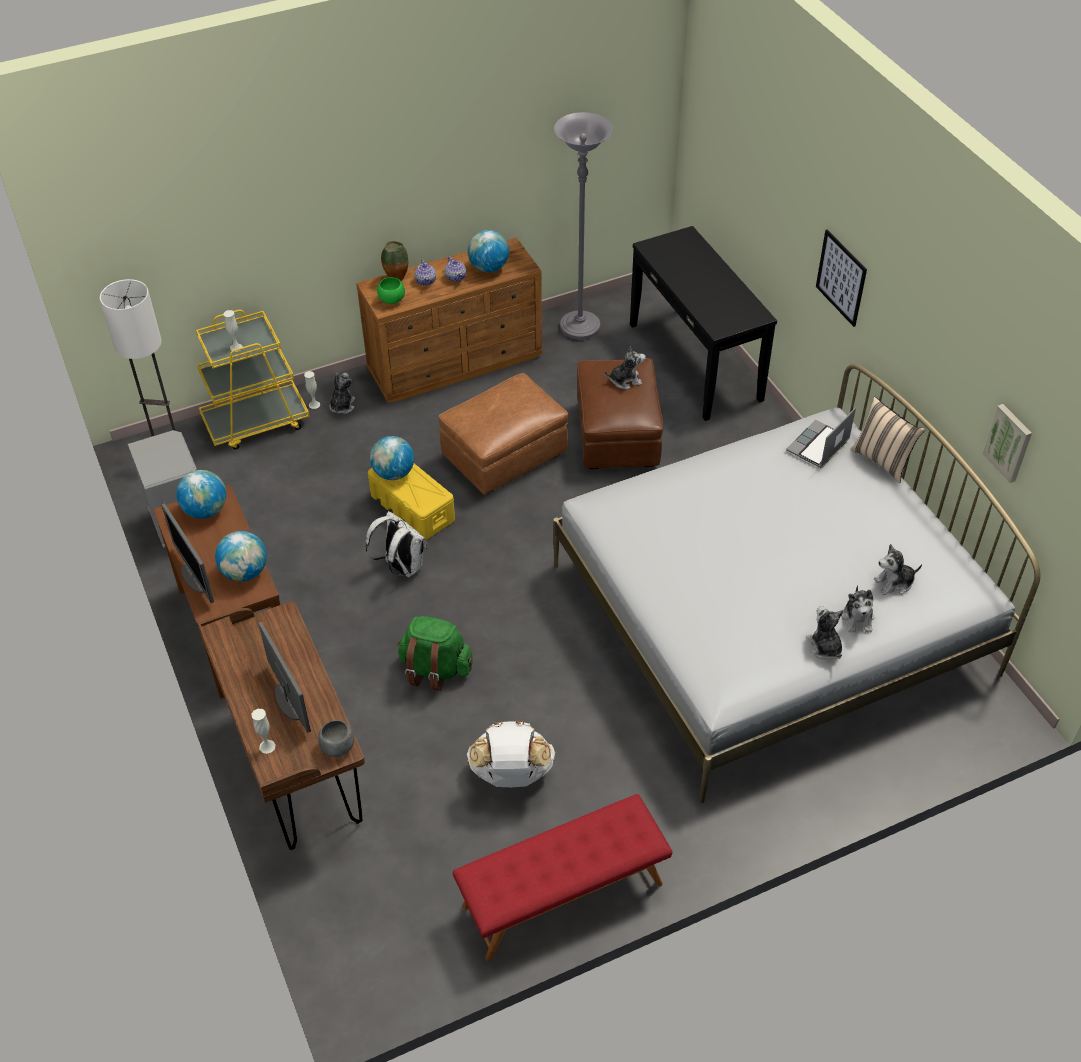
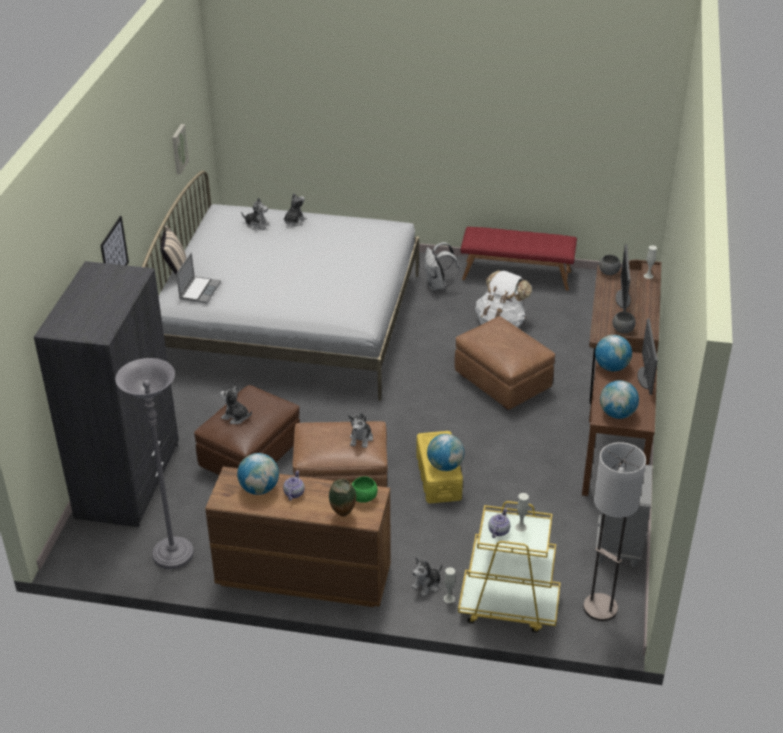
camera: 145 degrees left, 10 degrees down
white backpack [365,511,428,577] -> white backpack moved to [424,242,459,290]
green backpack [397,616,473,691] -> brown ottoman [455,316,555,410]
teapot [414,259,436,286] -> teapot moved to [488,508,510,538]
black console table [630,226,777,421] -> grey wardrobe [34,261,179,527]
laptop [786,407,856,468] -> laptop turned 60 degrees counterclockwise [176,252,221,303]
plush toy [806,606,843,660] -> plush toy moved to [348,413,373,448]
none -> grey bowl [612,311,636,333]

